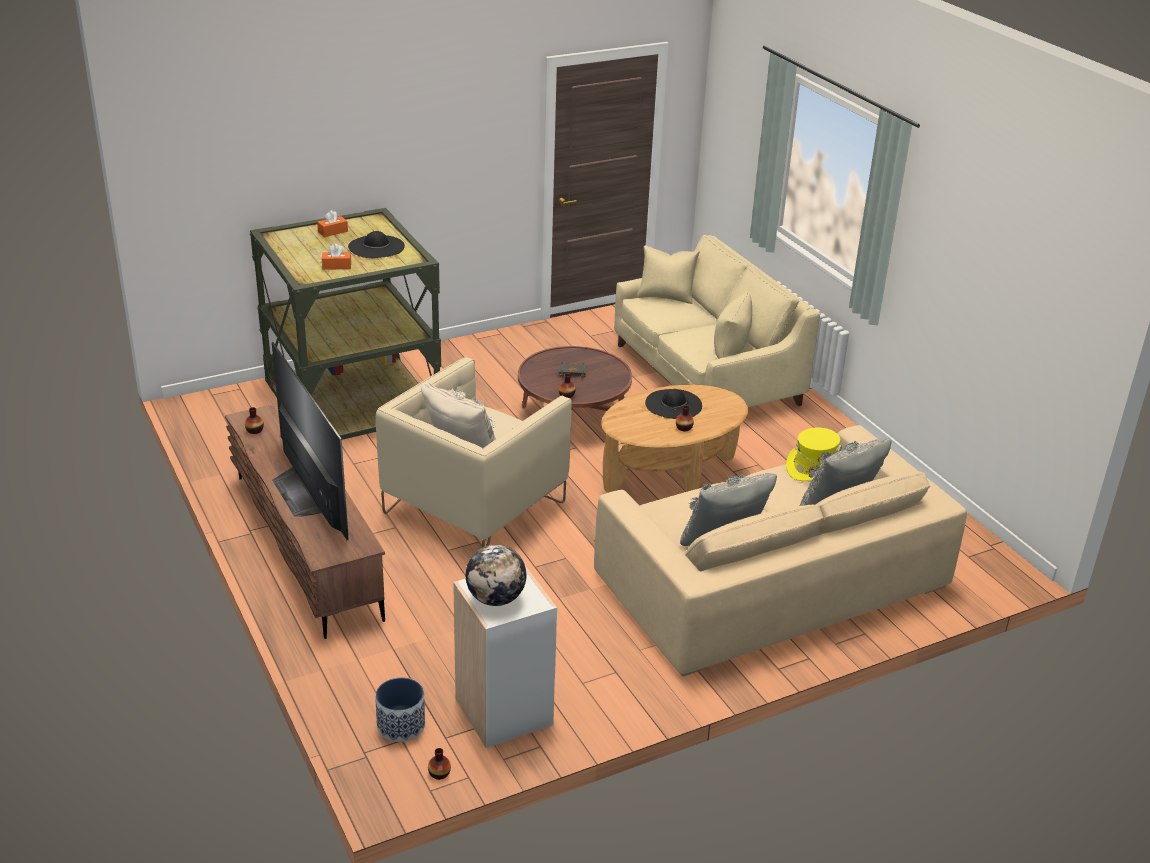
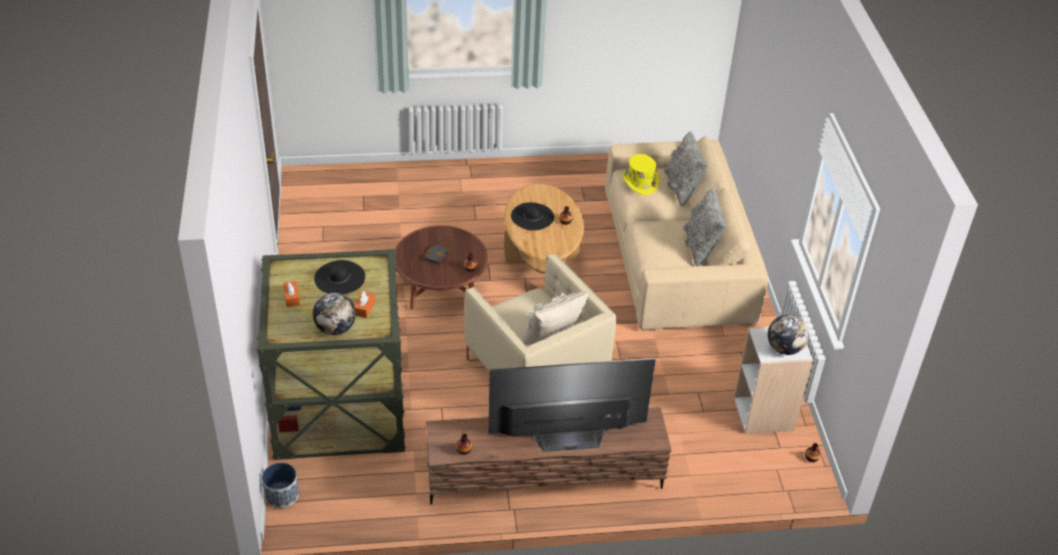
camera: 70 degrees left, 10 degrees up
planter [375,677,425,742] -> planter moved to [262,463,299,508]
beige sofa [614,235,820,407] -> none
none -> globe [313,292,356,335]

